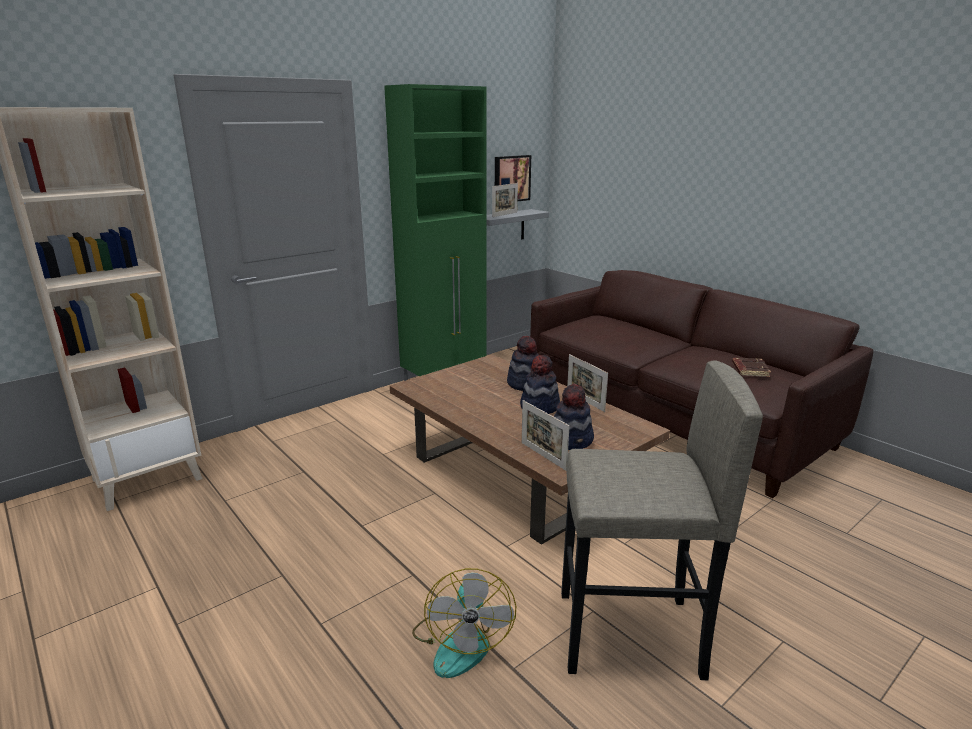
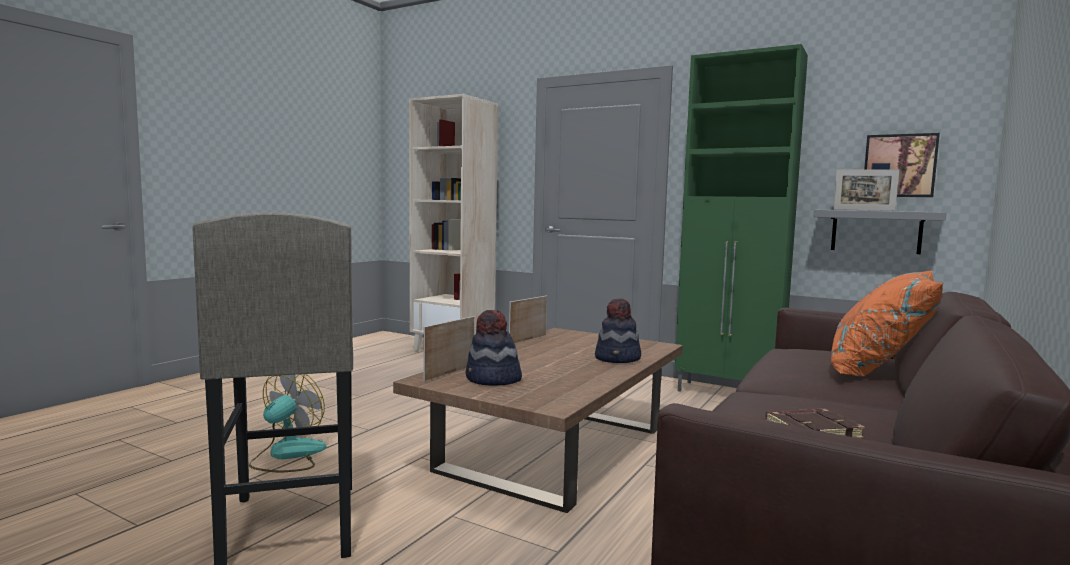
camera: 70 degrees right, 15 degrees down
fan [412,568,516,678] -> fan turned 135 degrees clockwise [249,374,327,472]
hat [520,355,560,414] -> none
picture frame [567,354,608,412] -> picture frame moved to [509,296,547,343]
none -> orange pillow [831,270,943,376]

